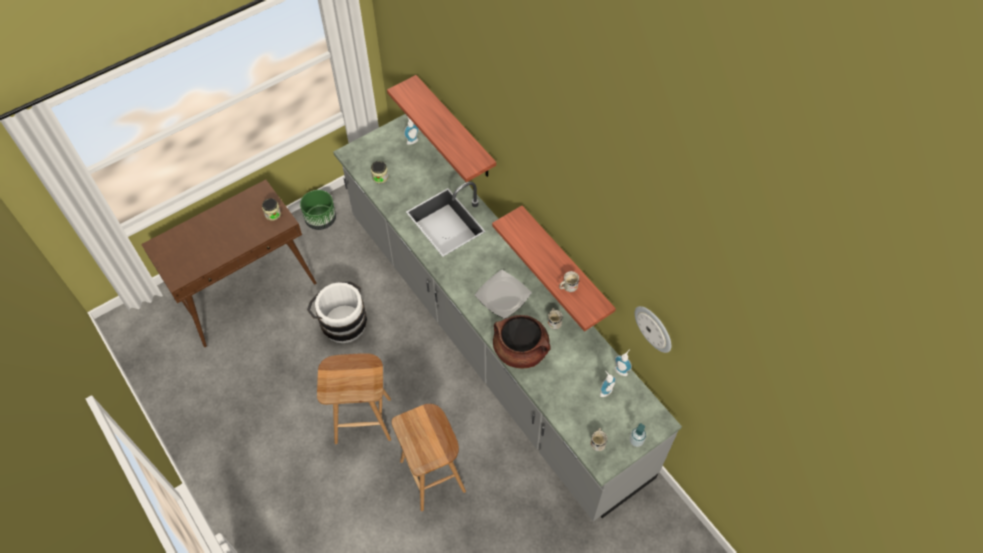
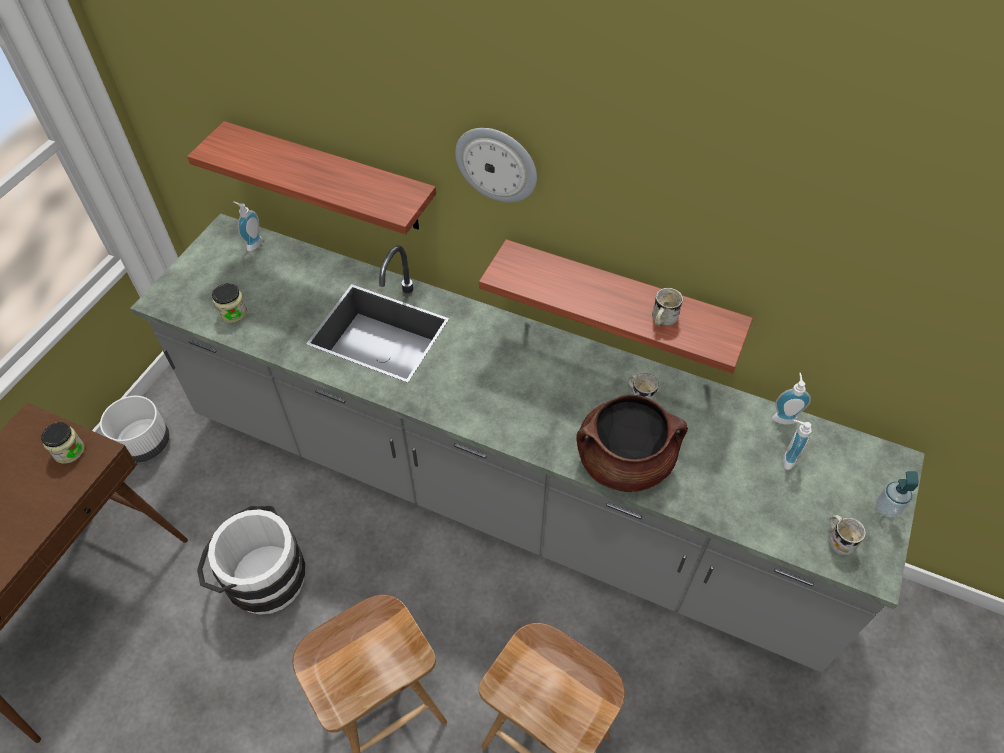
camera: 30 degrees left, 5 degrees down
green planter [300,190,336,230] -> white planter [100,396,169,463]
plate [475,270,532,319] -> none
wall clock [635,306,671,353] -> wall clock moved to [455,128,537,202]

